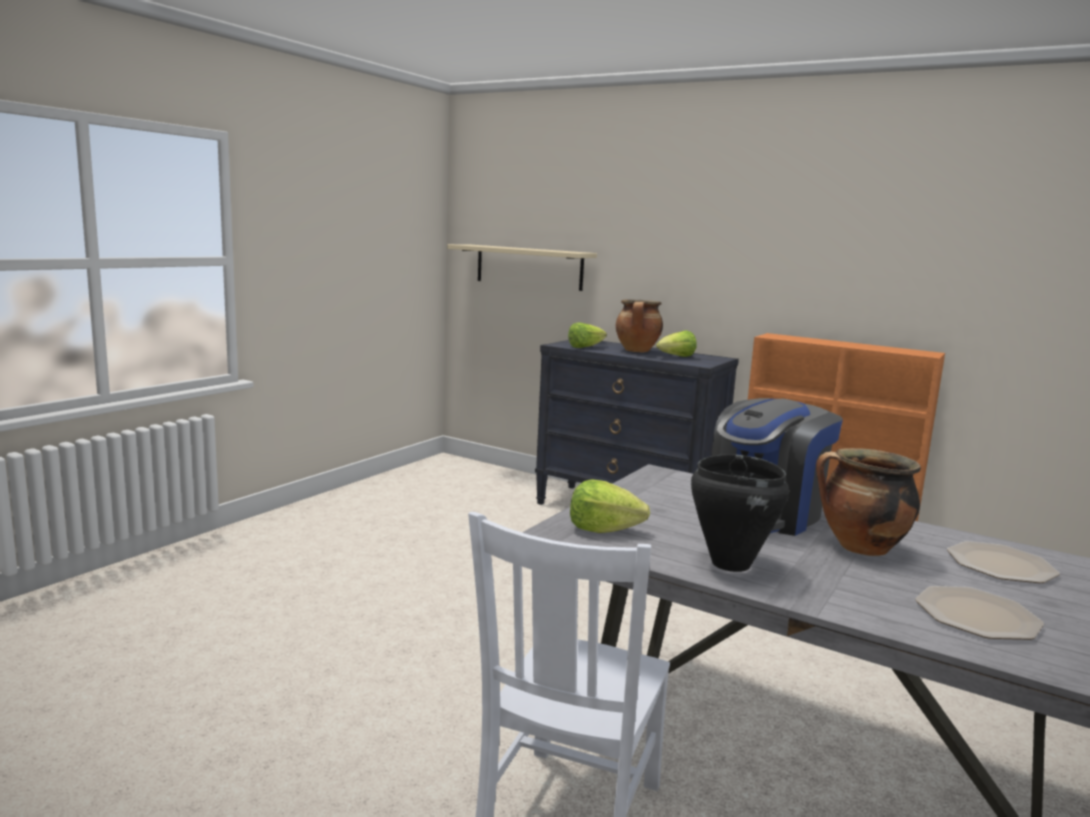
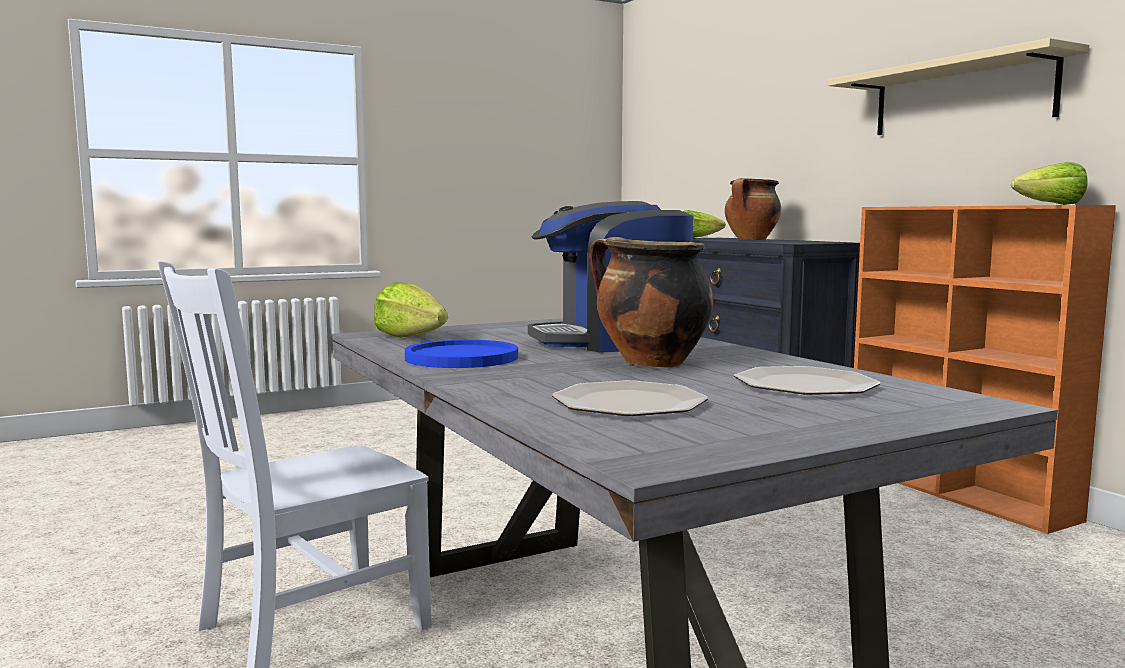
camera: 30 degrees right, 5 degrees down
beige shelf [447,244,597,291] -> beige shelf moved to [828,38,1090,135]
lettuce [656,330,697,357] -> lettuce moved to [1011,162,1088,205]
black cooking pot [691,454,789,572] -> blue plate [405,340,518,368]

